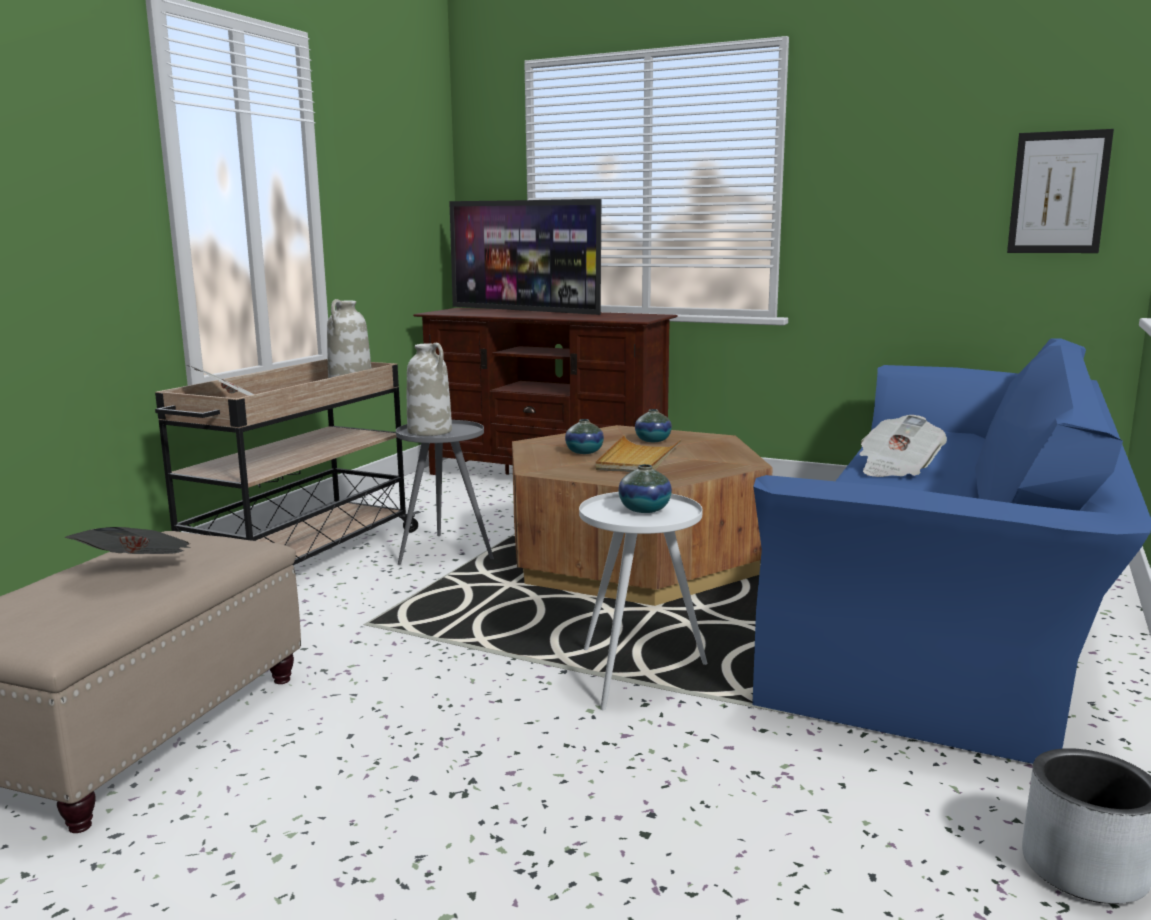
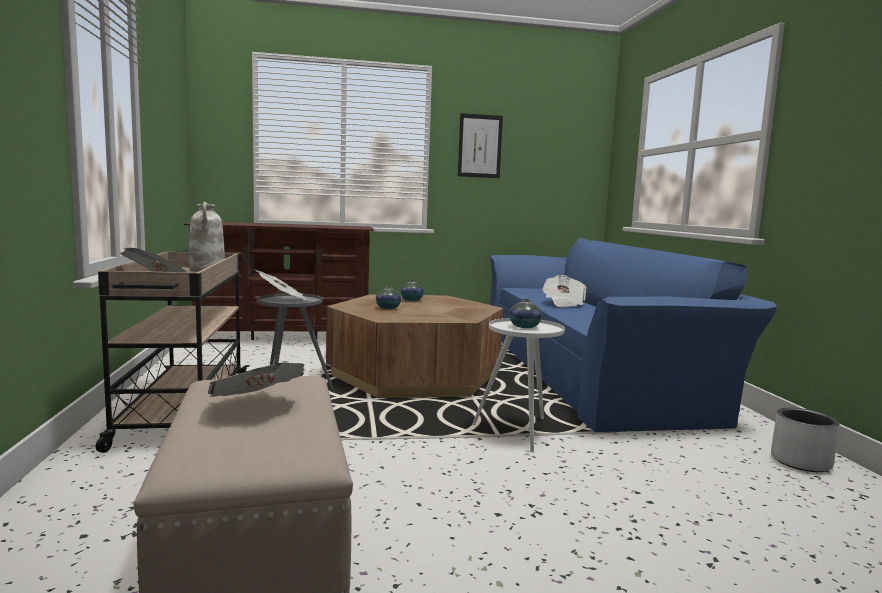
camera: 35 degrees left, 5 degrees down
white vase [407,343,452,436] -> newspaper [255,270,310,302]
television [449,199,601,315] -> none
beige tray [596,435,682,472] -> none
picture [1007,129,1114,253] -> picture moved to [458,113,503,178]

